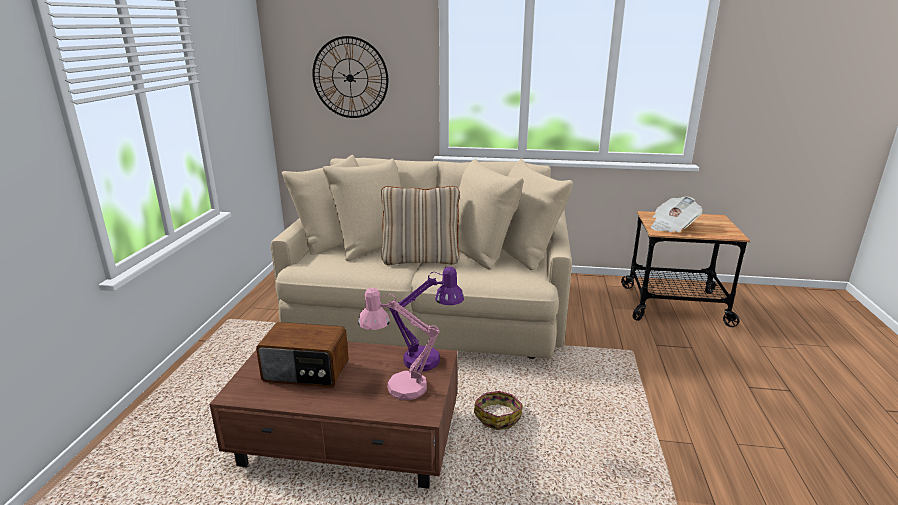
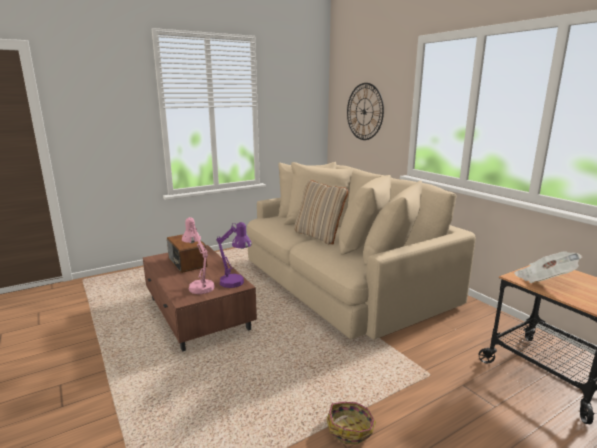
camera: 50 degrees right, 5 degrees down
basket [474,391,523,430] -> basket moved to [326,402,376,444]

